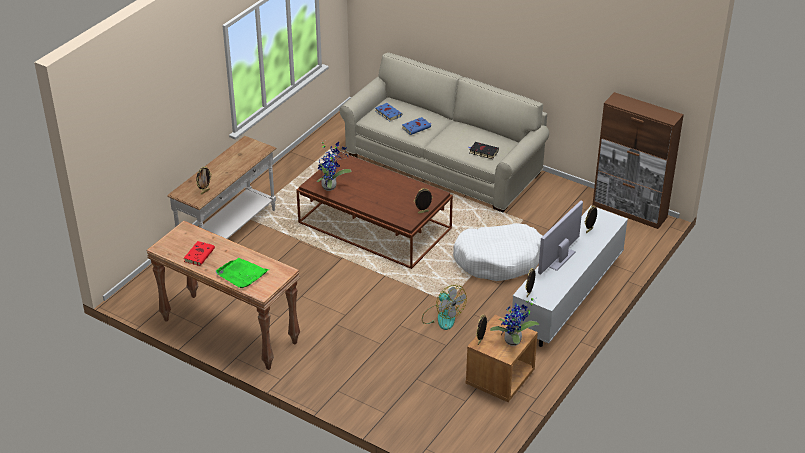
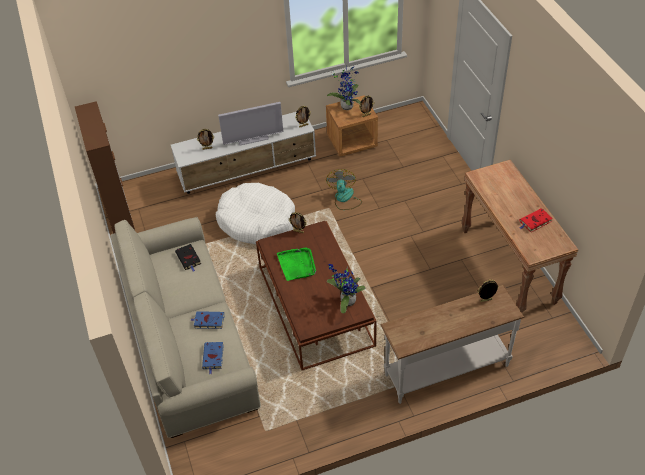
camera: 140 degrees left, 10 degrees up
green tray [216,258,269,288] -> green tray moved to [277,247,316,281]

